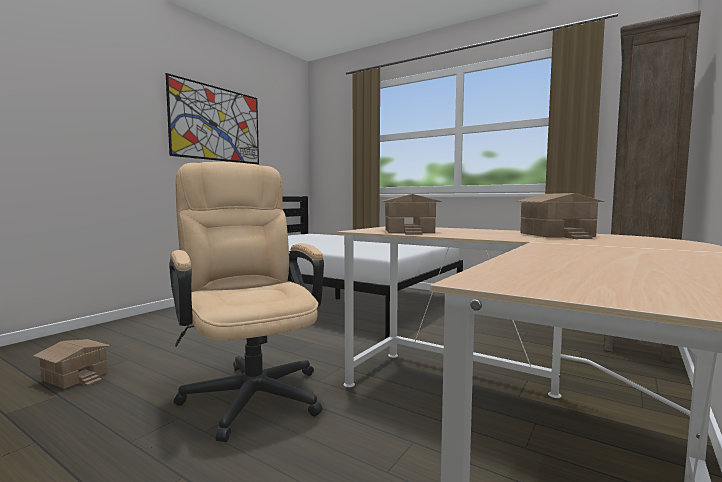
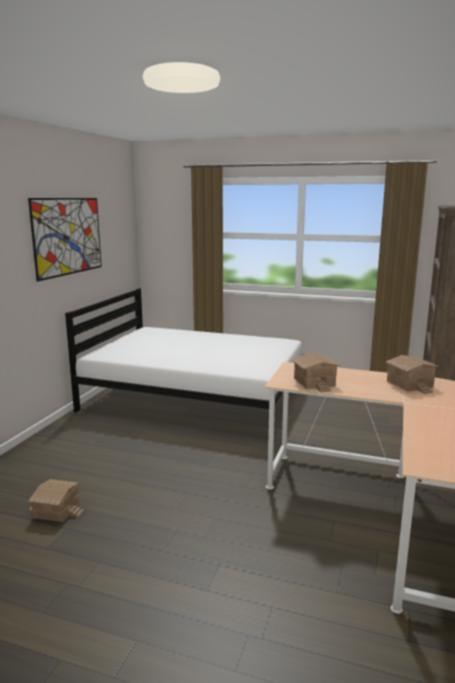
camera: 15 degrees left, 10 degrees up
beige office chair [169,162,324,442] -> none

